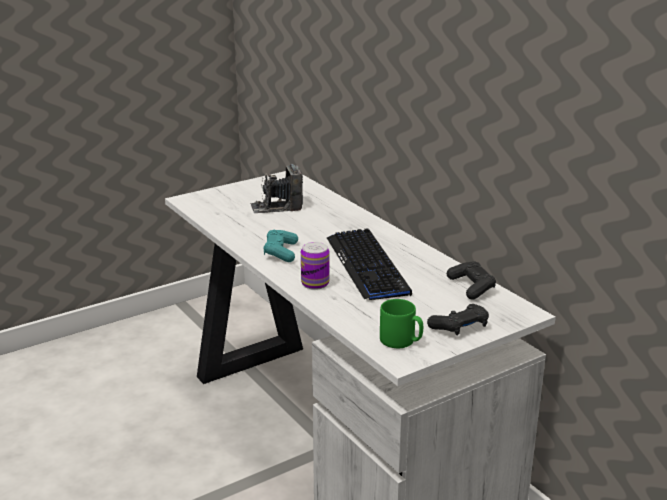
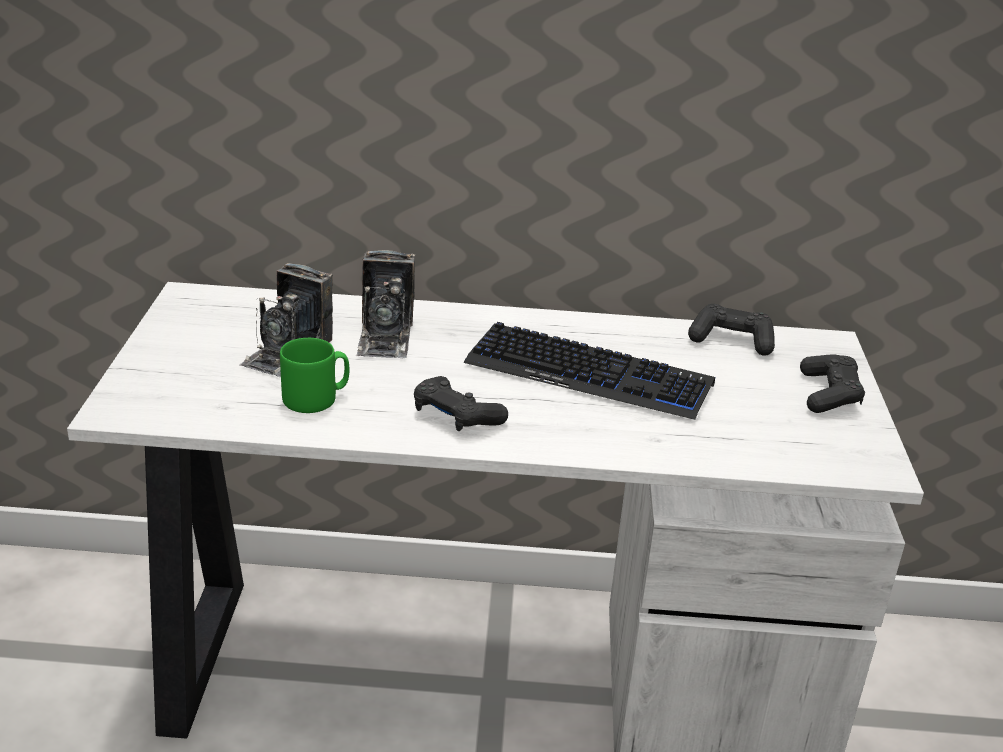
camera: 55 degrees left, 5 degrees up
turquoise game controller [263,230,298,262] -> black game controller [414,376,508,431]
can [301,242,330,290] -> none
green mug [380,299,423,348] -> green mug moved to [280,338,349,413]
none -> camera [356,250,415,358]

